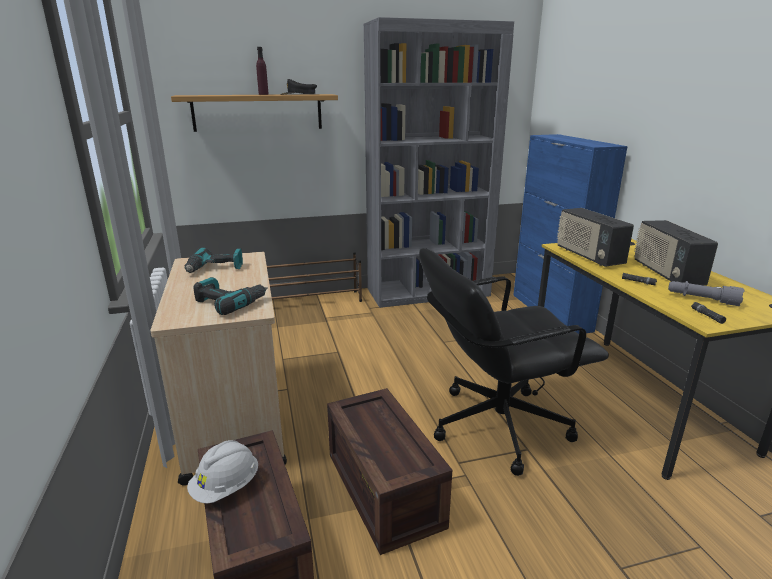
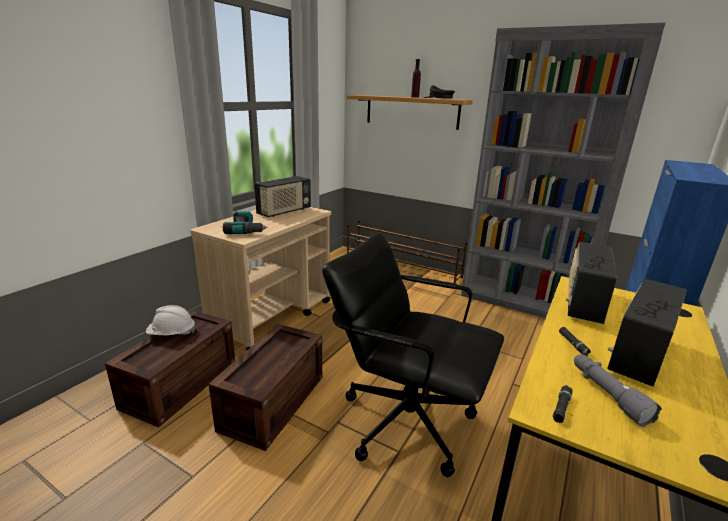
camera: 45 degrees right, 0 degrees up
power drill [185,247,243,273] -> radio [254,176,311,217]

